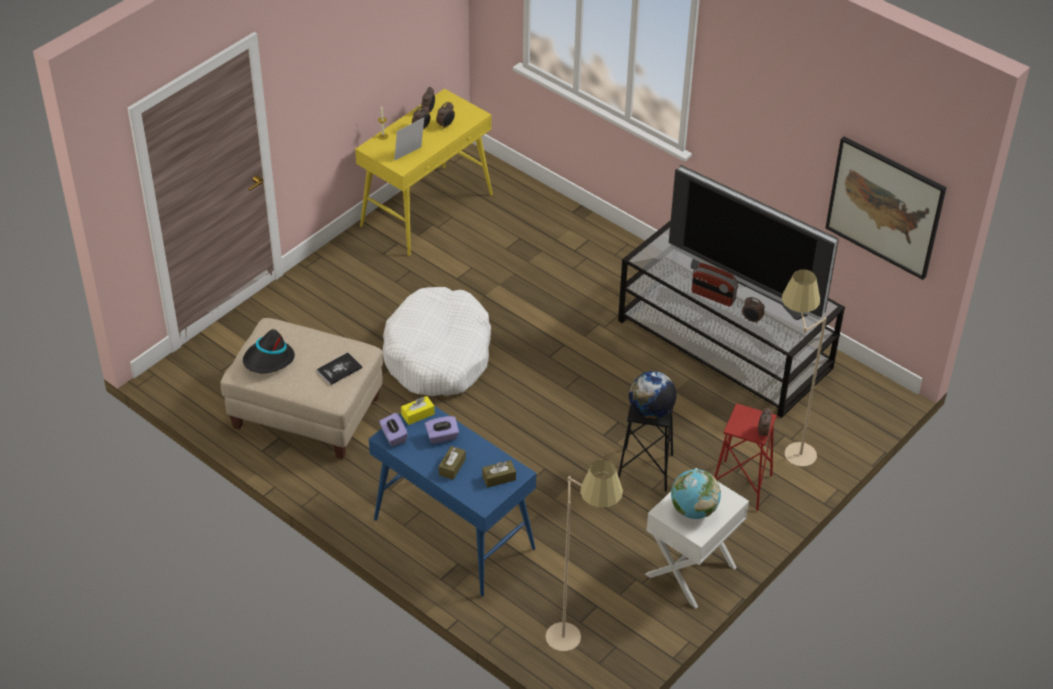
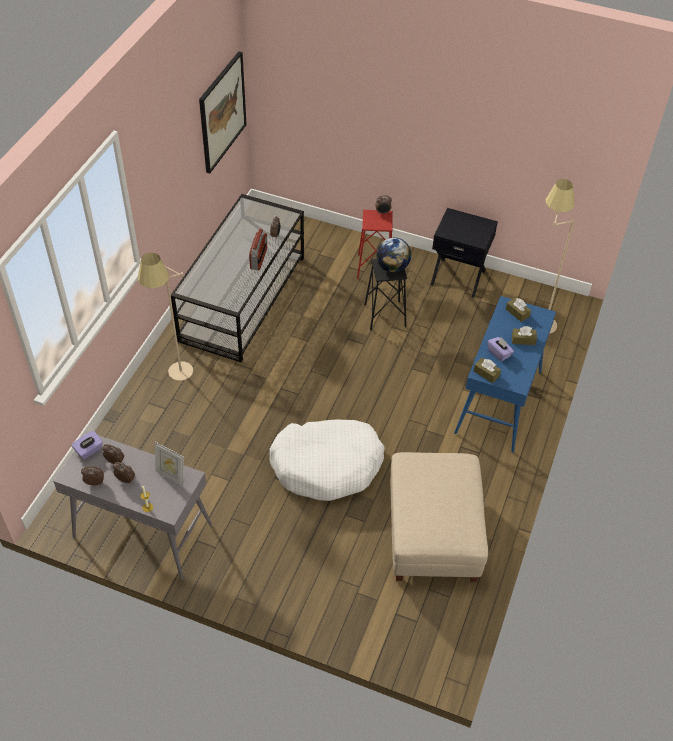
camera: 110 degrees left, 5 degrees up
black hat [243,329,295,373] -> none
book [316,352,362,385] -> none
yellow console table [355,89,493,256] -> grey console table [53,432,213,580]
purple tissue box [379,413,408,447] -> purple tissue box moved to [72,431,103,460]
yellow tissue box [401,396,435,425] -> brown tissue box [474,358,501,383]
white nightstand [645,468,749,608] -> black nightstand [431,208,498,298]
television [669,165,839,320] -> none
globe [671,469,721,519] -> none
beige floor lamp [782,269,827,467] -> beige floor lamp moved to [138,253,193,381]

